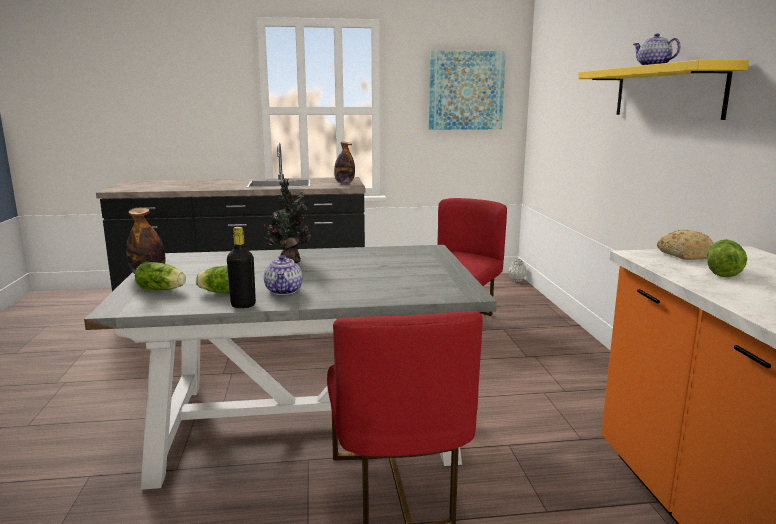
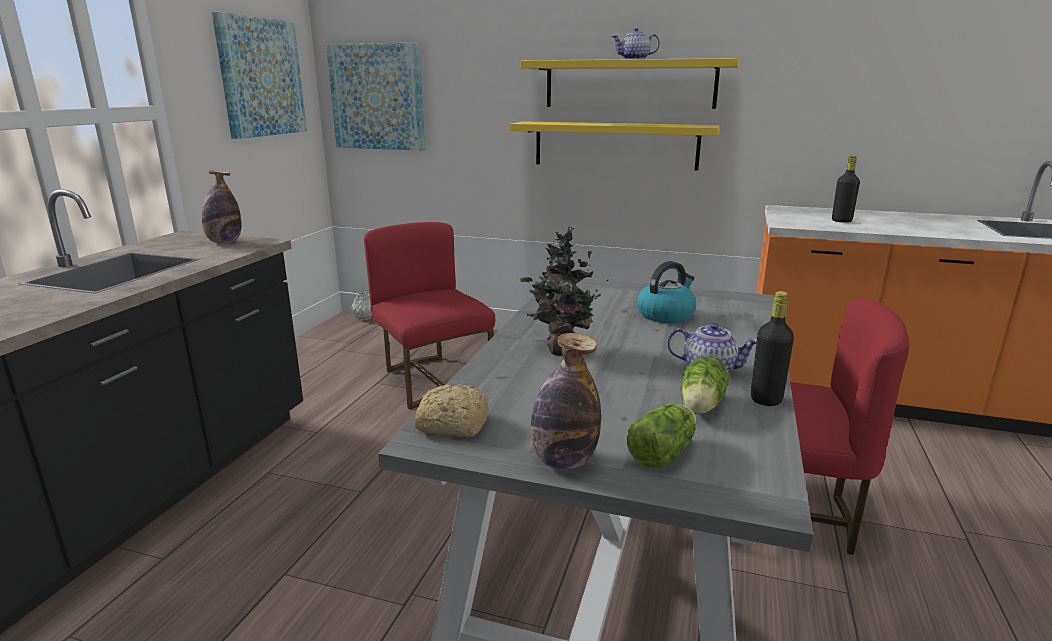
camera: 65 degrees left, 5 degrees up
bread [657,230,714,260] -> bread moved to [414,384,489,437]
lettuce [707,239,747,277] -> black bottle [832,156,860,223]
none -> picture [326,43,425,150]
none -> yellow shelf [510,121,720,171]
none -> kettle [637,261,696,323]

